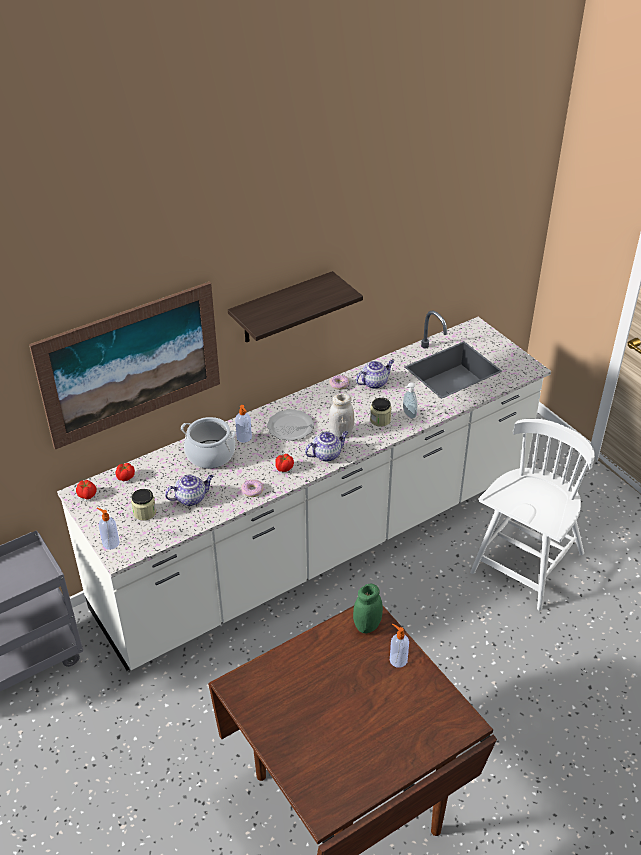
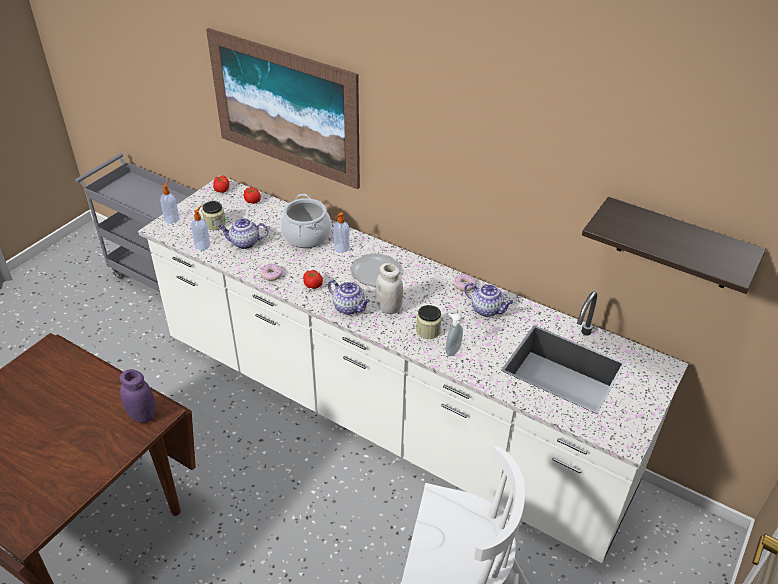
camera: 65 degrees right, 0 degrees up
teapot [165,474,214,506] -> teapot turned 135 degrees clockwise [218,218,269,249]
shelf [228,271,363,342] -> shelf moved to [582,197,766,294]
green jar [353,584,383,633] -> purple jar [120,369,155,423]
soap dispenser [390,624,409,668] -> soap dispenser moved to [191,206,210,250]

